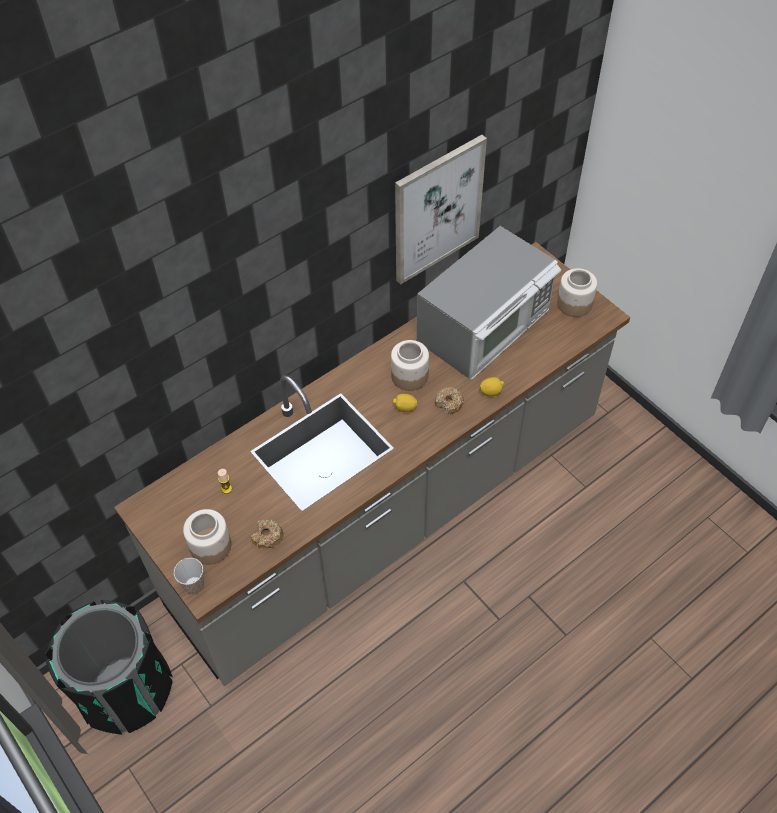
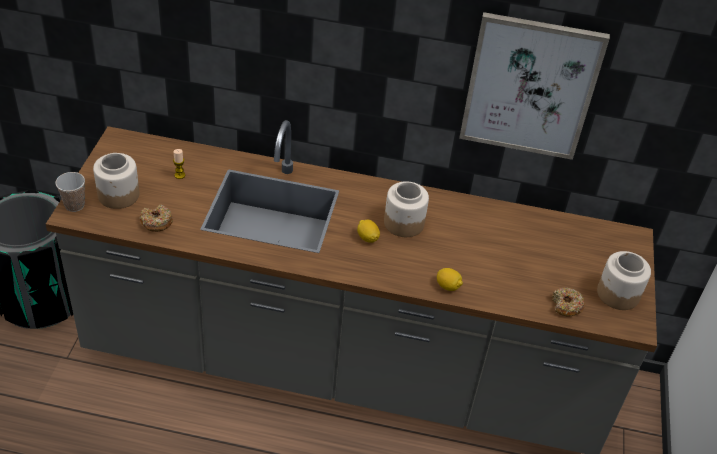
camera: 45 degrees right, 10 degrees down
microwave [417,226,561,380] -> none
donut [435,387,464,414] -> donut moved to [552,287,585,317]

